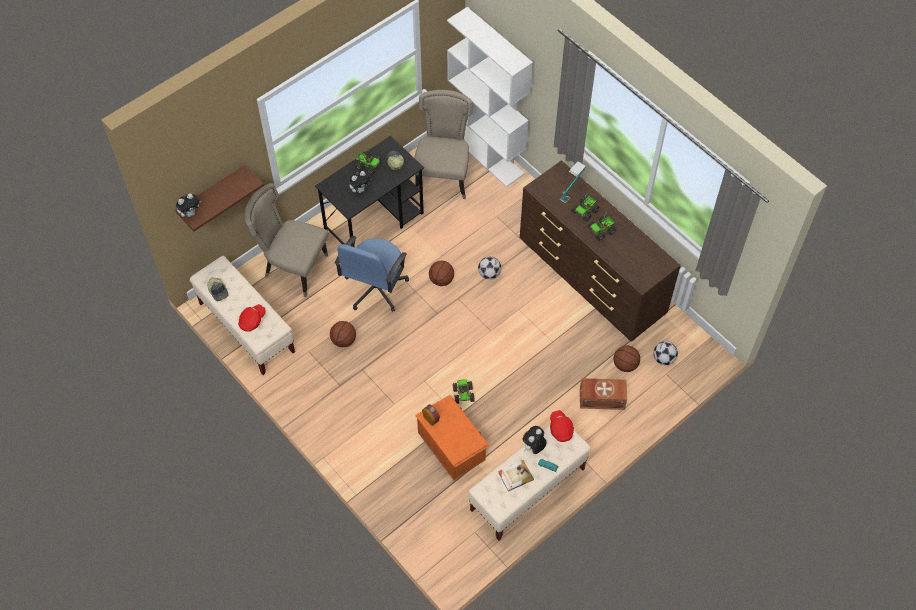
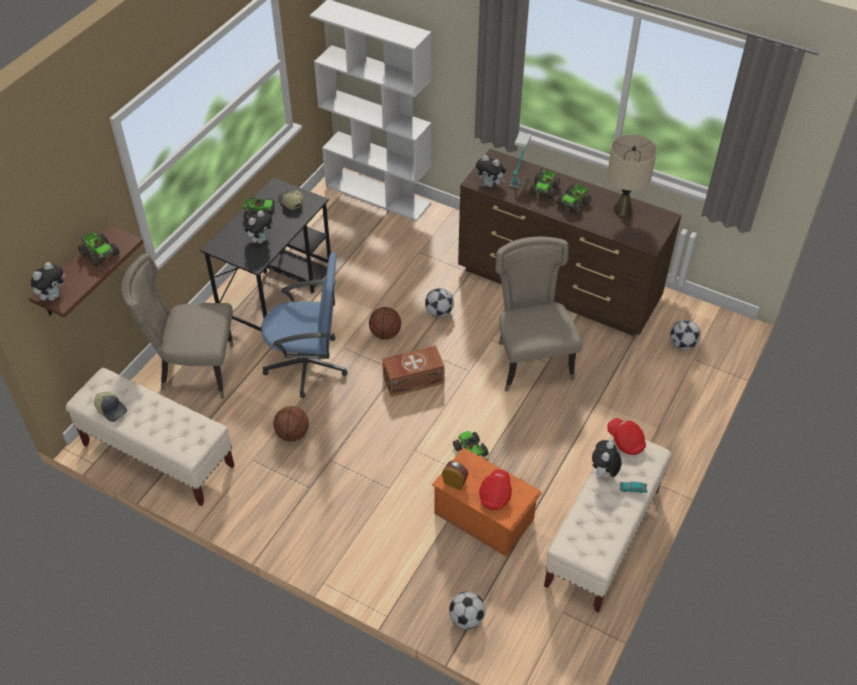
camera: 20 degrees left, 10 degrees down
red cap [238,304,265,332] -> red cap moved to [479,469,512,510]
blue office chair [335,236,409,312] -> blue office chair turned 90 degrees counterclockwise [261,253,348,398]
beige chair [414,90,473,199] -> beige chair moved to [495,236,582,392]
book [498,460,534,492] -> none
brown storage box [580,378,627,410] -> brown storage box moved to [382,346,445,397]
basketball [614,345,640,372] -> none
none -> toy truck [78,232,120,267]
none -> football [449,592,486,629]
none -> plush toy [476,155,506,187]
none -> beige table lamp [607,134,657,216]

